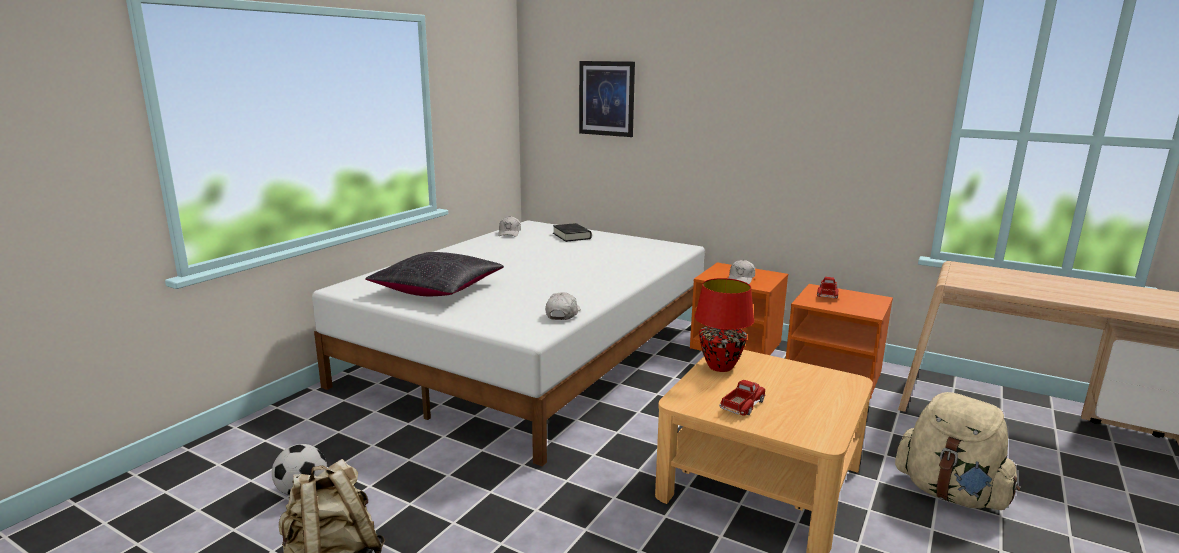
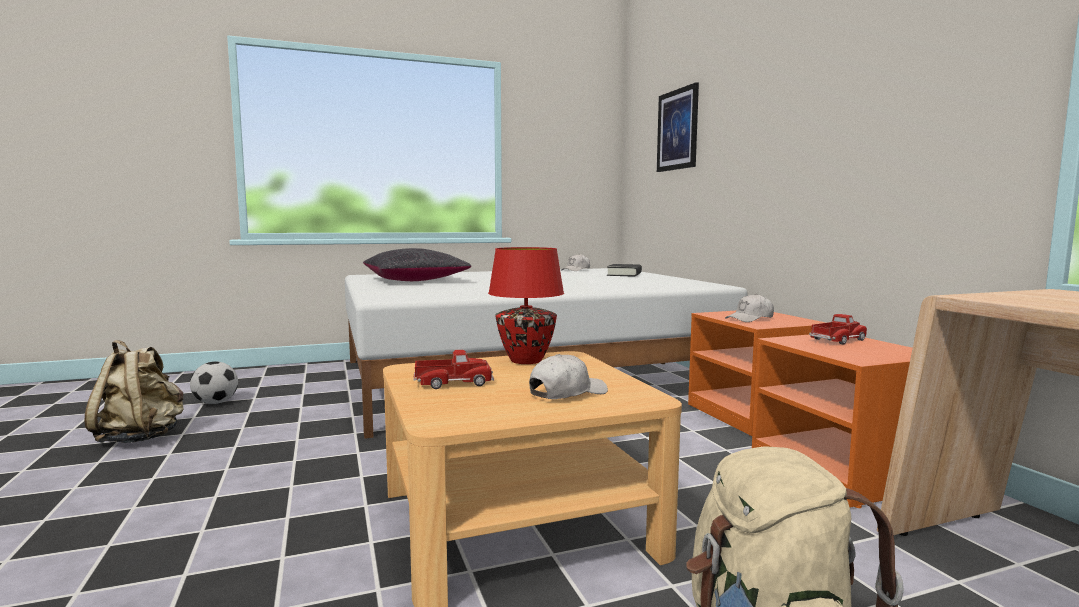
camera: 40 degrees right, 10 degrees down
white cap [545,292,581,320] -> white cap moved to [529,354,608,399]

